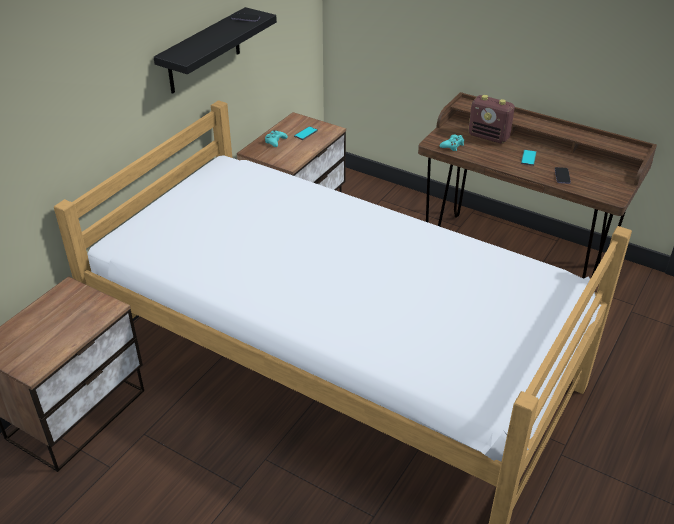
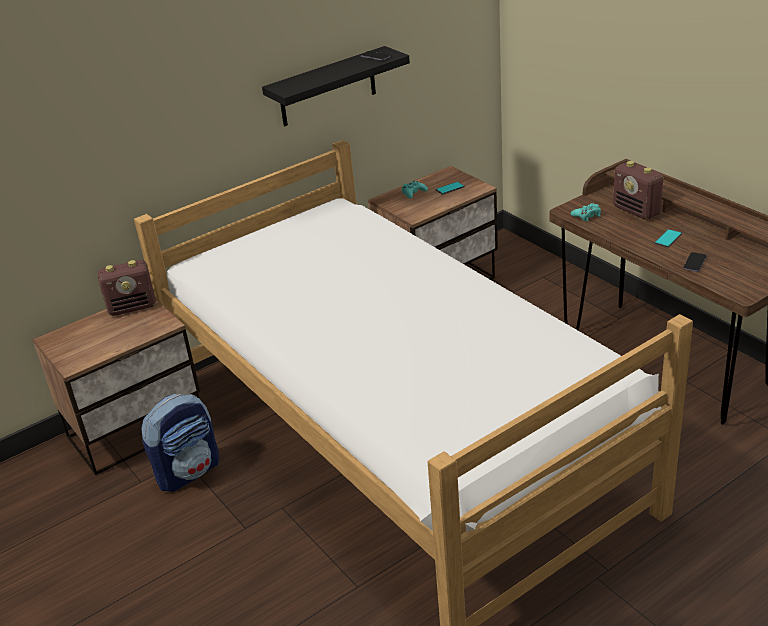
camera: 25 degrees right, 5 degrees down
none -> radio [98,260,156,316]
none -> backpack [141,394,219,492]

